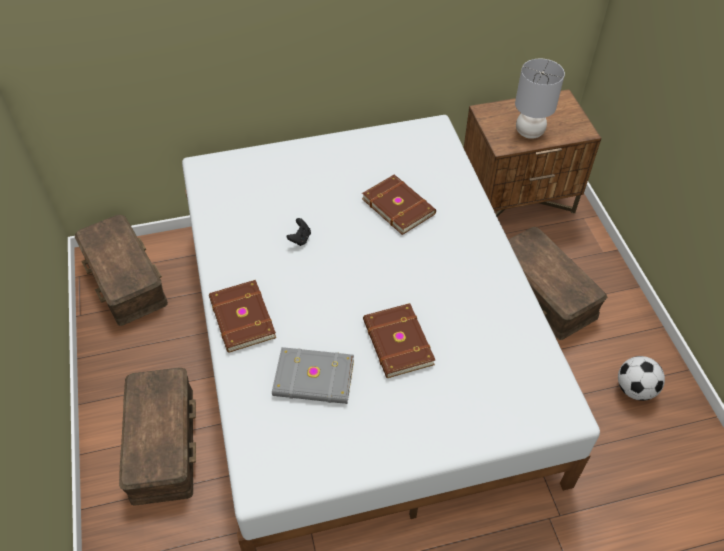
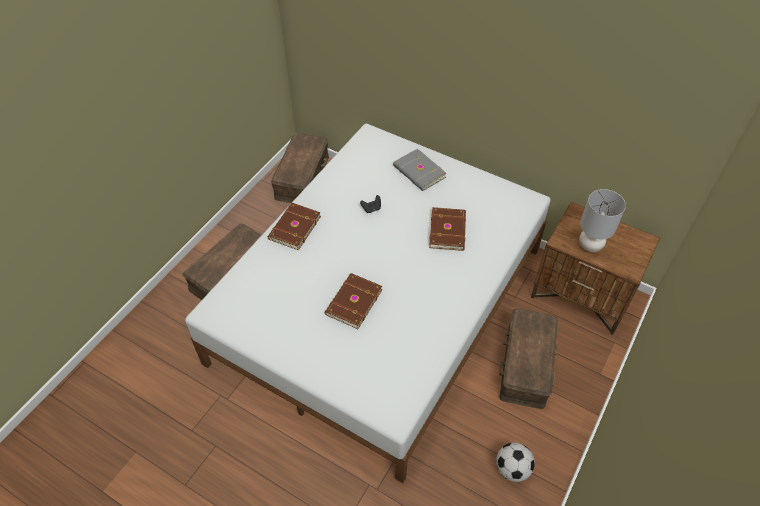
camera: 45 degrees right, 0 degrees up
grey book [272,347,354,404] -> grey book moved to [393,149,447,191]

